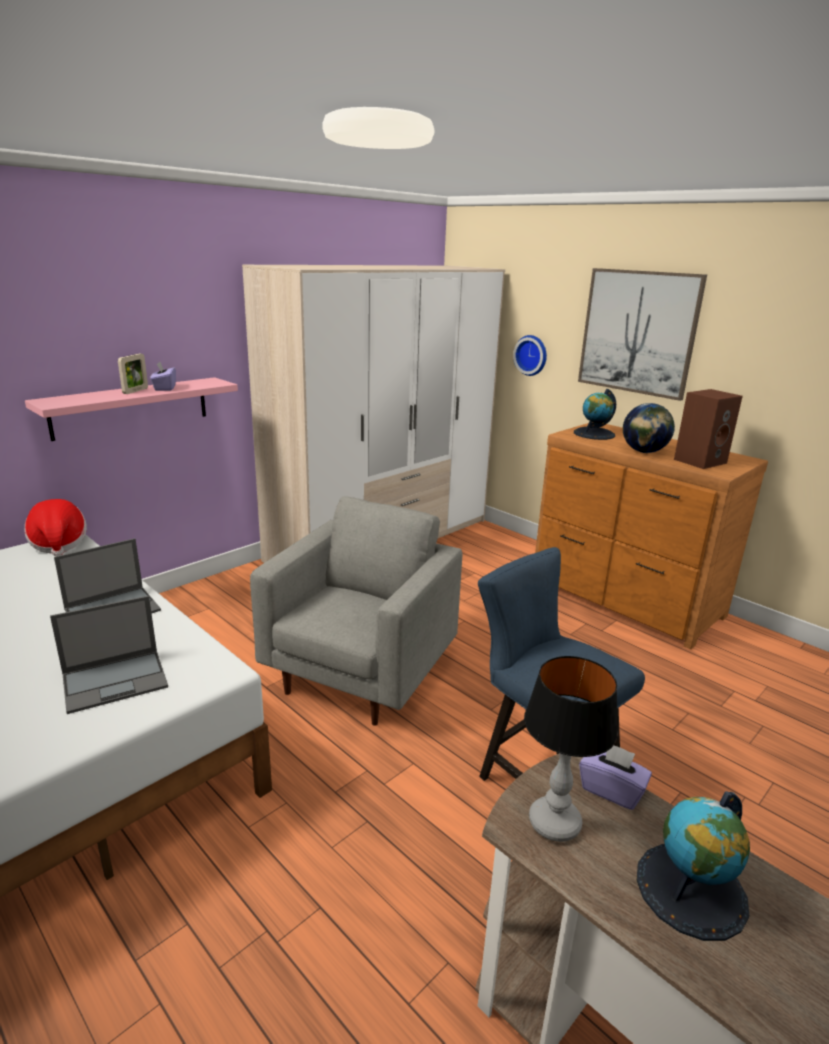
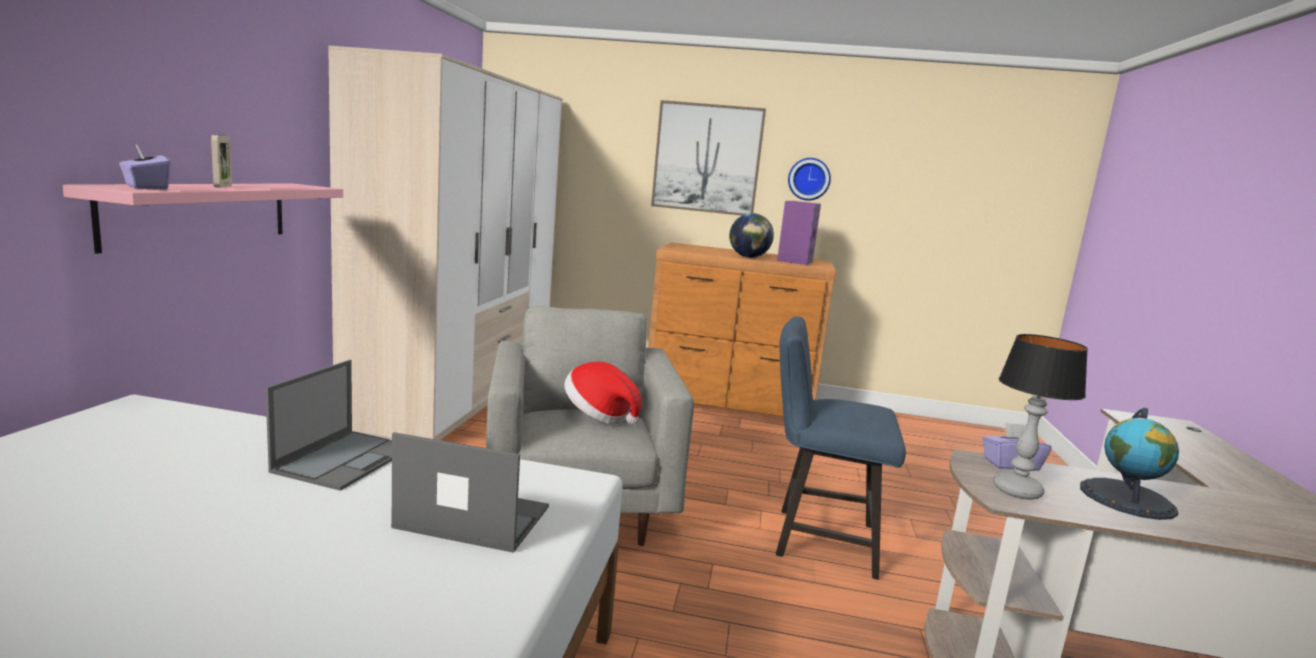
camera: 35 degrees left, 10 degrees down
hat [25,499,87,556] -> hat moved to [564,362,642,425]
laptop [50,596,168,714] -> laptop turned 105 degrees counterclockwise [391,432,549,553]
purple tissue box [150,362,176,391] -> purple tissue box moved to [119,144,171,190]
wall clock [513,335,547,376] -> wall clock moved to [788,158,831,201]
globe [574,389,616,440] -> none
brown speaker [674,389,743,469] -> purple speaker [777,201,821,265]

